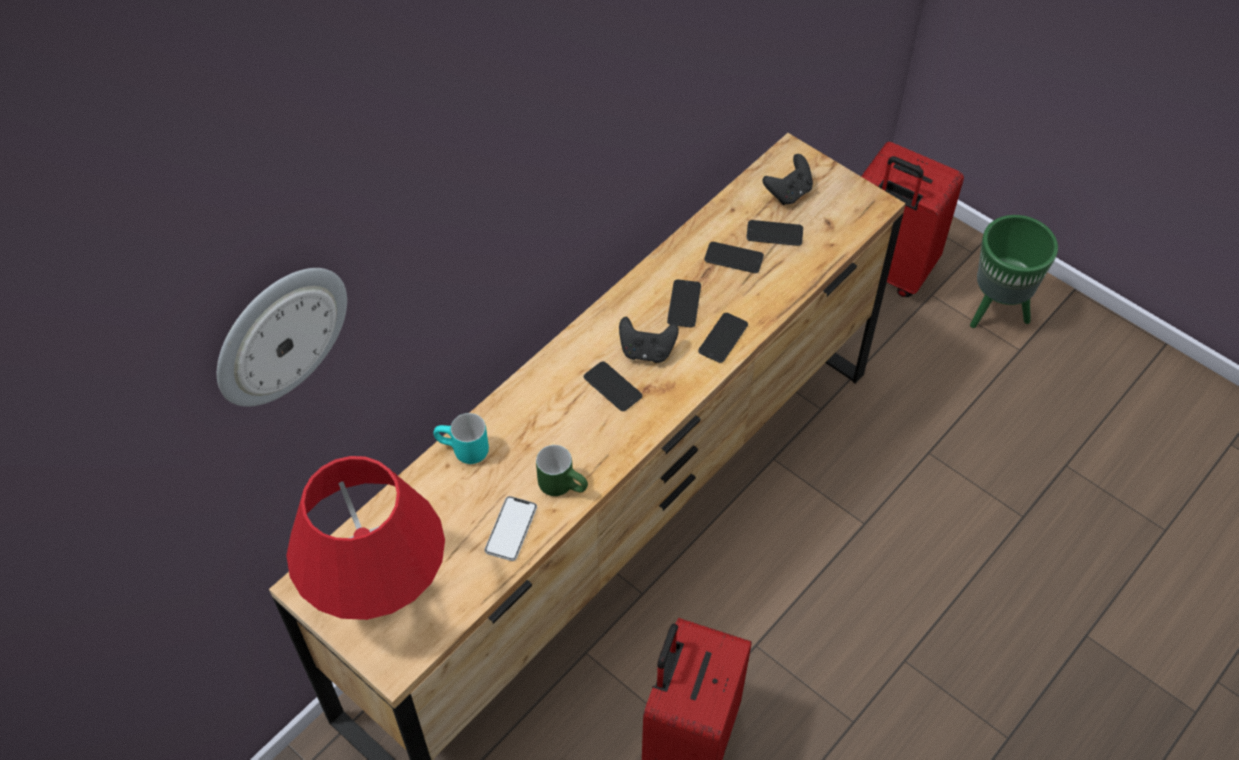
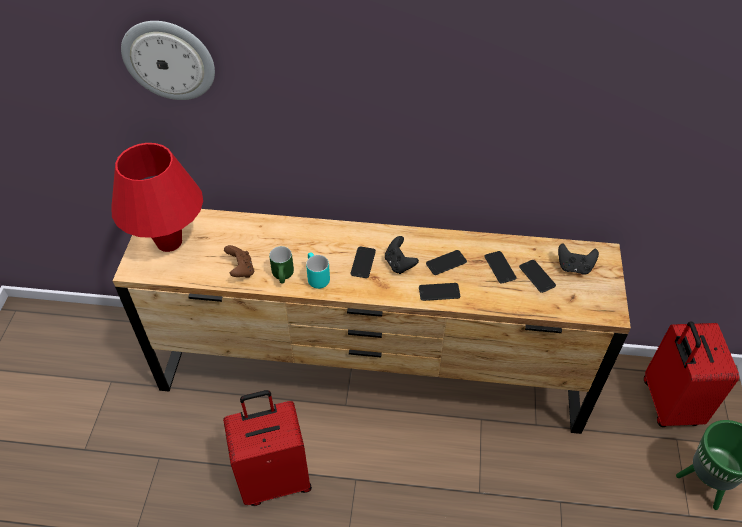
camera: 55 degrees right, 5 degrees down
turquoise mug [433,413,489,464] -> turquoise mug moved to [306,252,330,289]
phone [484,496,537,561] -> brown game controller [224,245,254,278]

